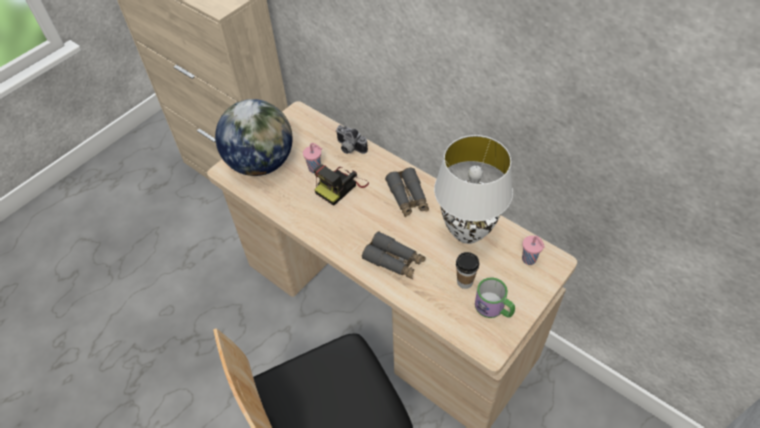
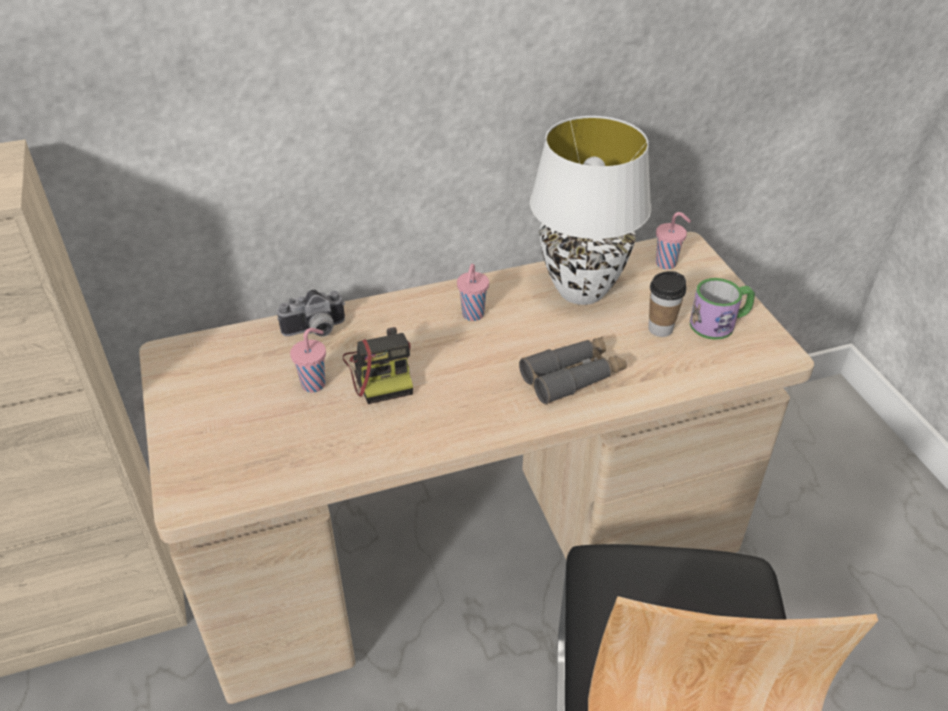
camera: 60 degrees left, 10 degrees down
globe [215,99,293,176] -> none
grey binoculars [385,167,429,217] -> pink cup [457,264,489,321]

